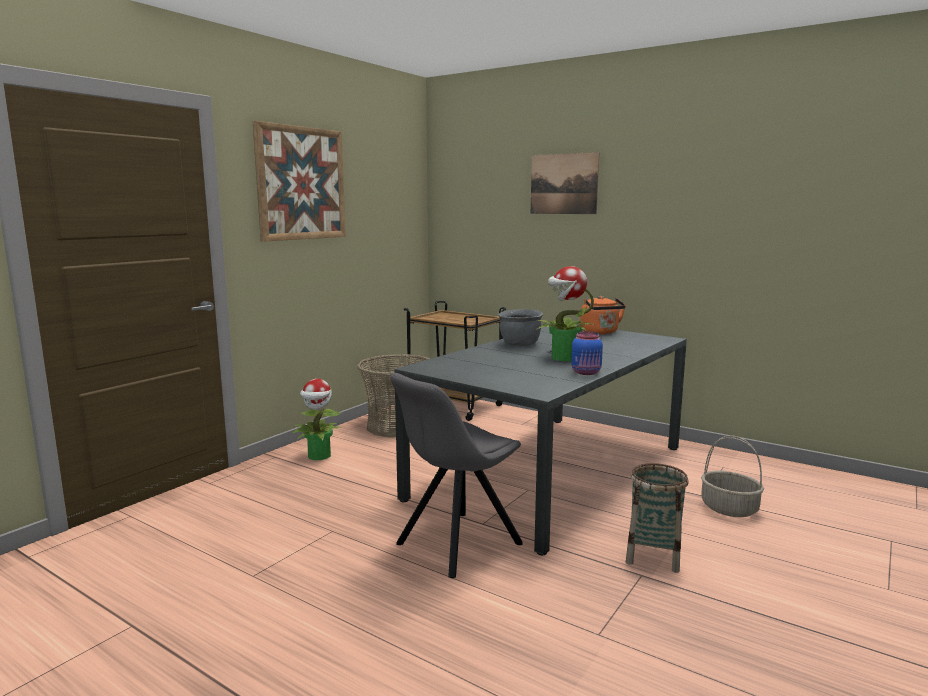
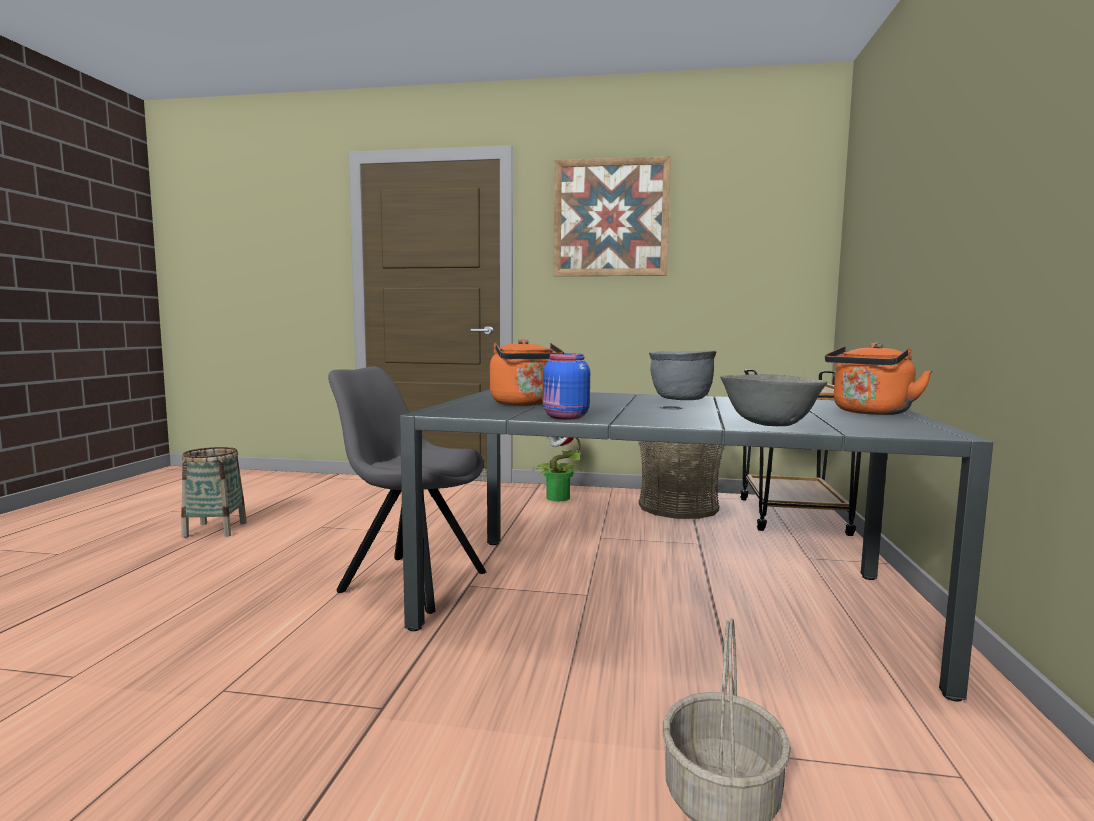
camera: 65 degrees right, 5 degrees down
picture [531,152,599,214] -> none
potted plant [536,266,595,361] -> none
basket [626,463,689,573] -> basket moved to [181,447,247,538]
none -> orange kettle [490,339,564,406]
none -> grey bowl [720,374,828,426]

